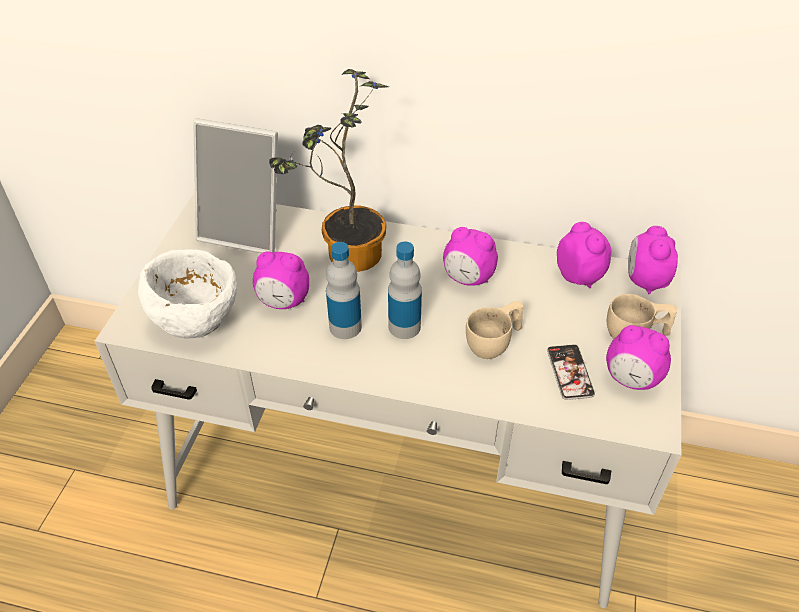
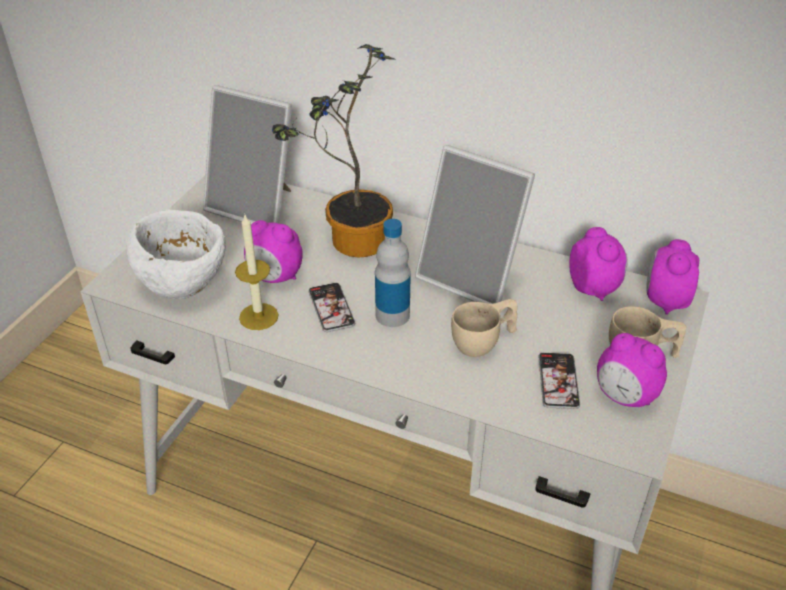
camera: 10 degrees right, 5 degrees down
bottle [326,242,362,339] -> phone [309,283,355,332]
alarm clock [443,227,498,286] -> picture frame [415,145,535,304]
none -> candle [235,215,279,330]

